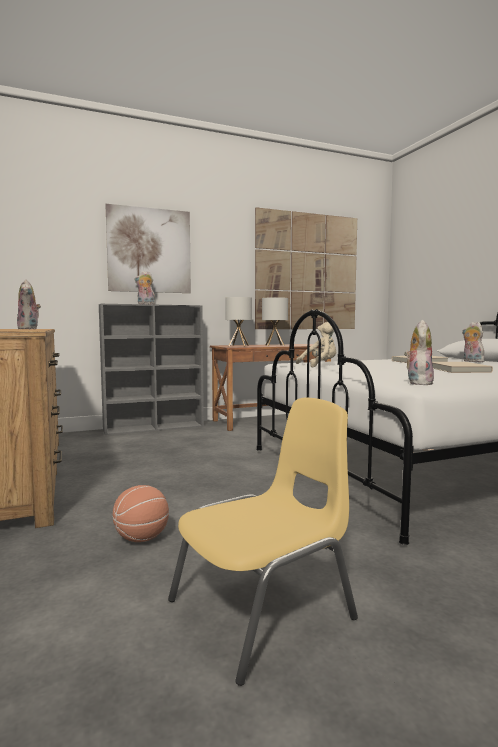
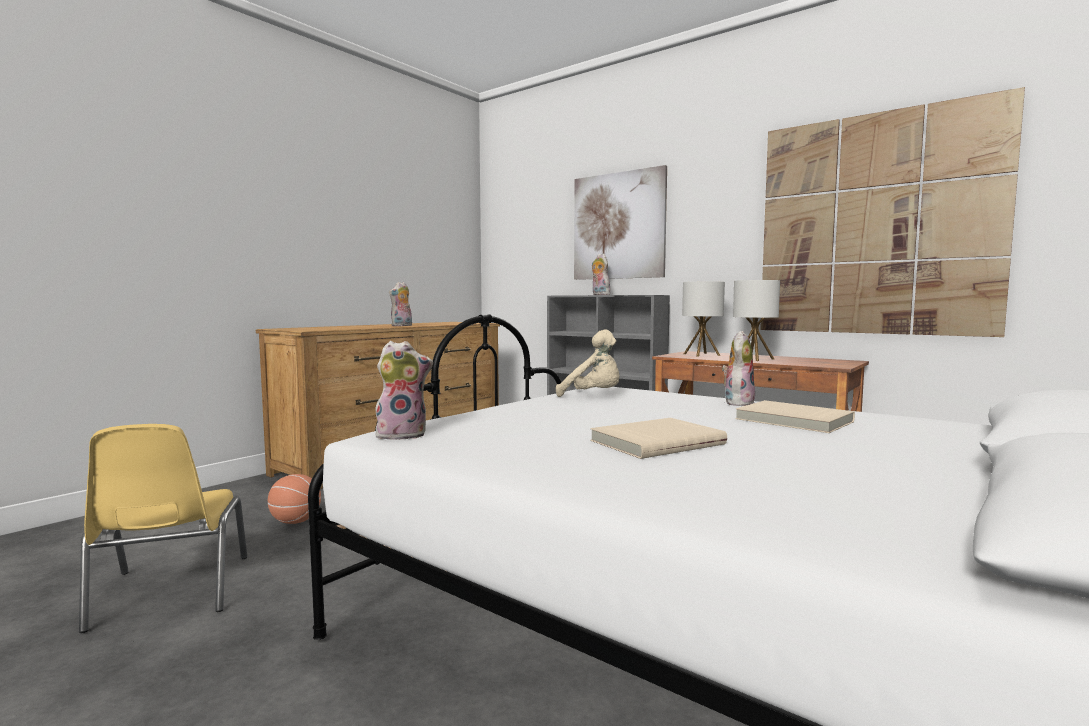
camera: 60 degrees right, 0 degrees up
yellow chair [168,398,358,686] -> yellow chair turned 45 degrees clockwise [79,424,247,633]
plush toy [462,322,484,362] -> plush toy moved to [722,331,755,406]

